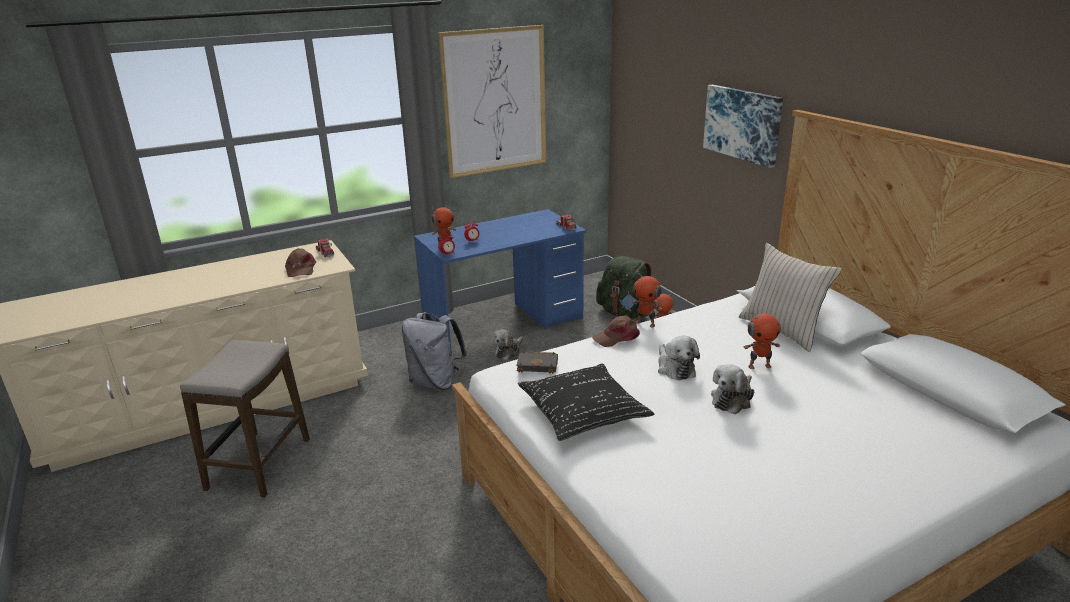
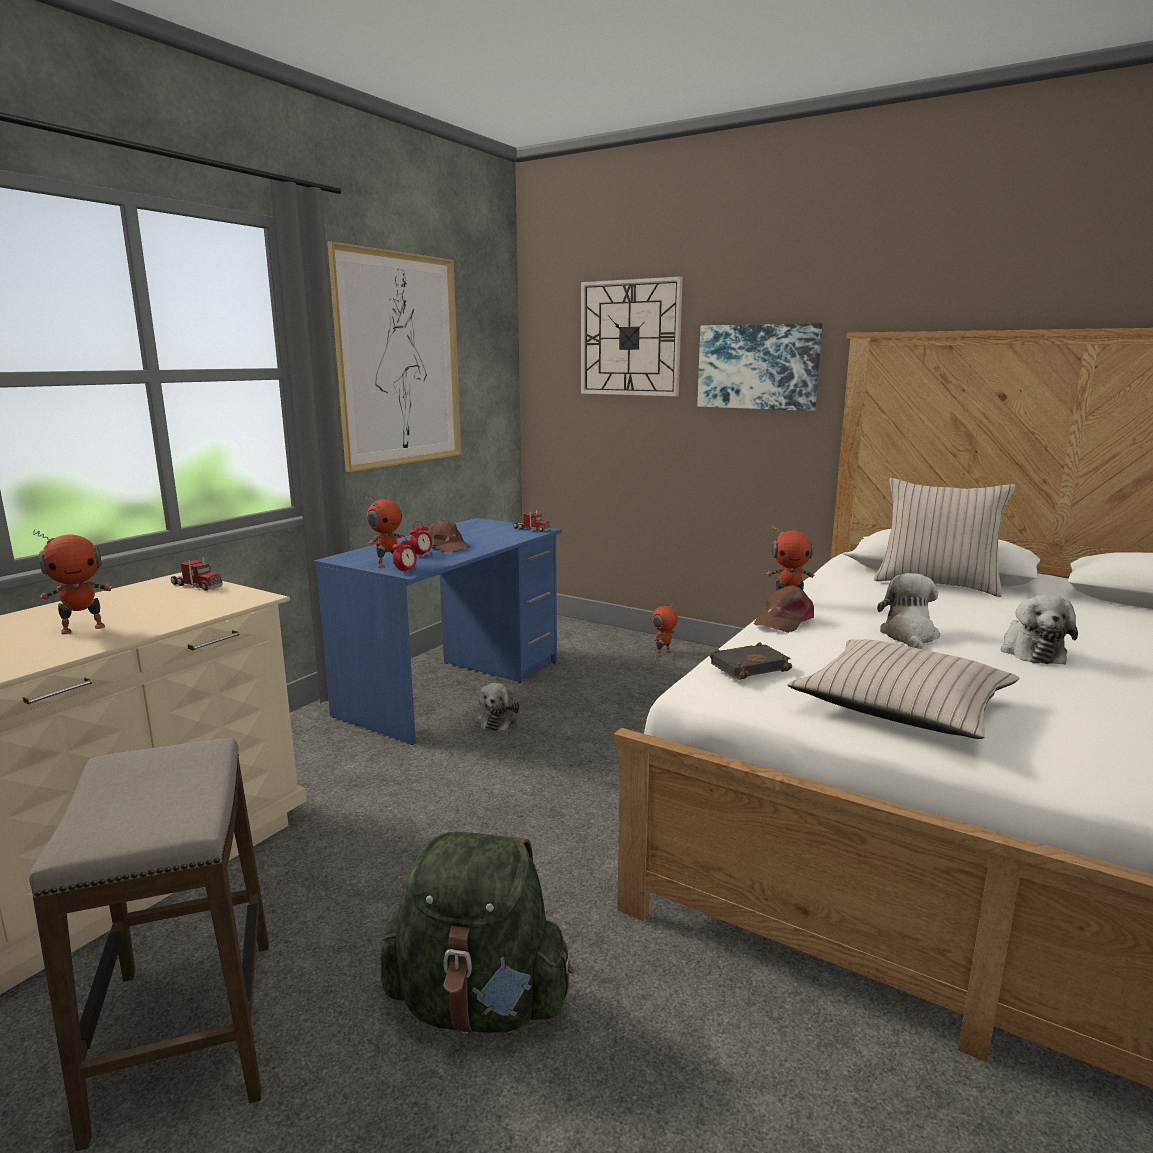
camera: 30 degrees left, 10 degrees down
brown cap [285,248,316,277] -> brown cap moved to [426,519,470,552]
grey backpack [402,312,467,390] -> none
black pillow [518,364,654,441] -> beige pillow [788,639,1019,739]
green backpack [596,256,653,318] -> green backpack moved to [381,832,574,1034]
plush toy [658,336,700,380] -> plush toy turned 120 degrees counterclockwise [877,573,940,649]
toy robot [744,310,781,369] -> toy robot moved to [33,529,112,634]
none -> wall clock [581,276,683,396]

